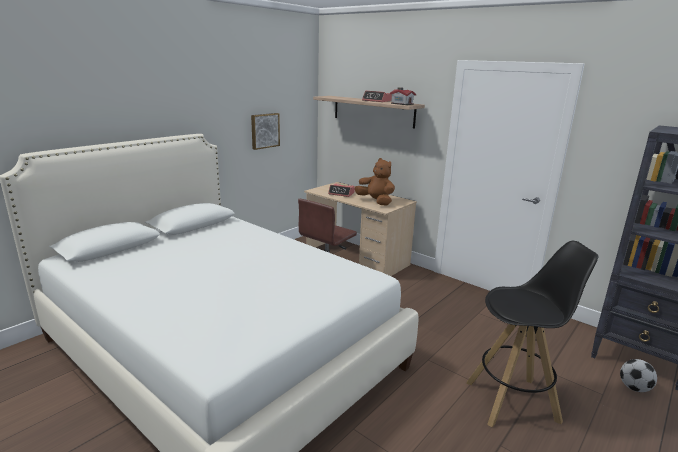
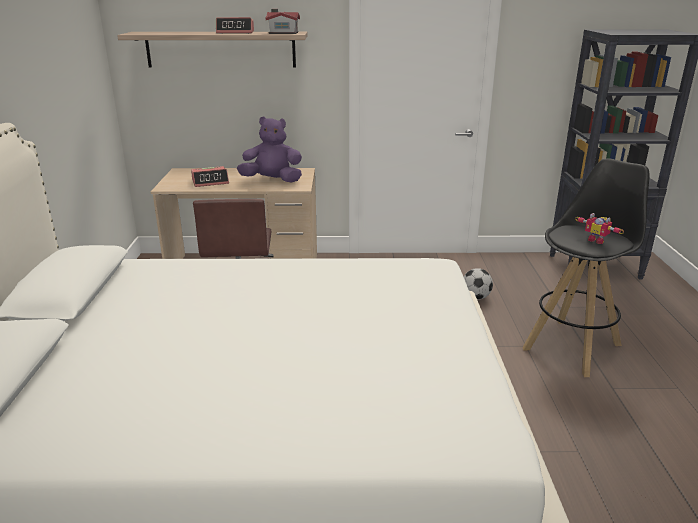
camera: 40 degrees left, 5 degrees up
picture [251,113,280,150] -> none
brown plush toy [355,158,395,205] -> purple plush toy [237,117,302,182]
football [620,359,657,392] -> football moved to [464,268,493,300]
none -> toy robot [575,213,624,244]

